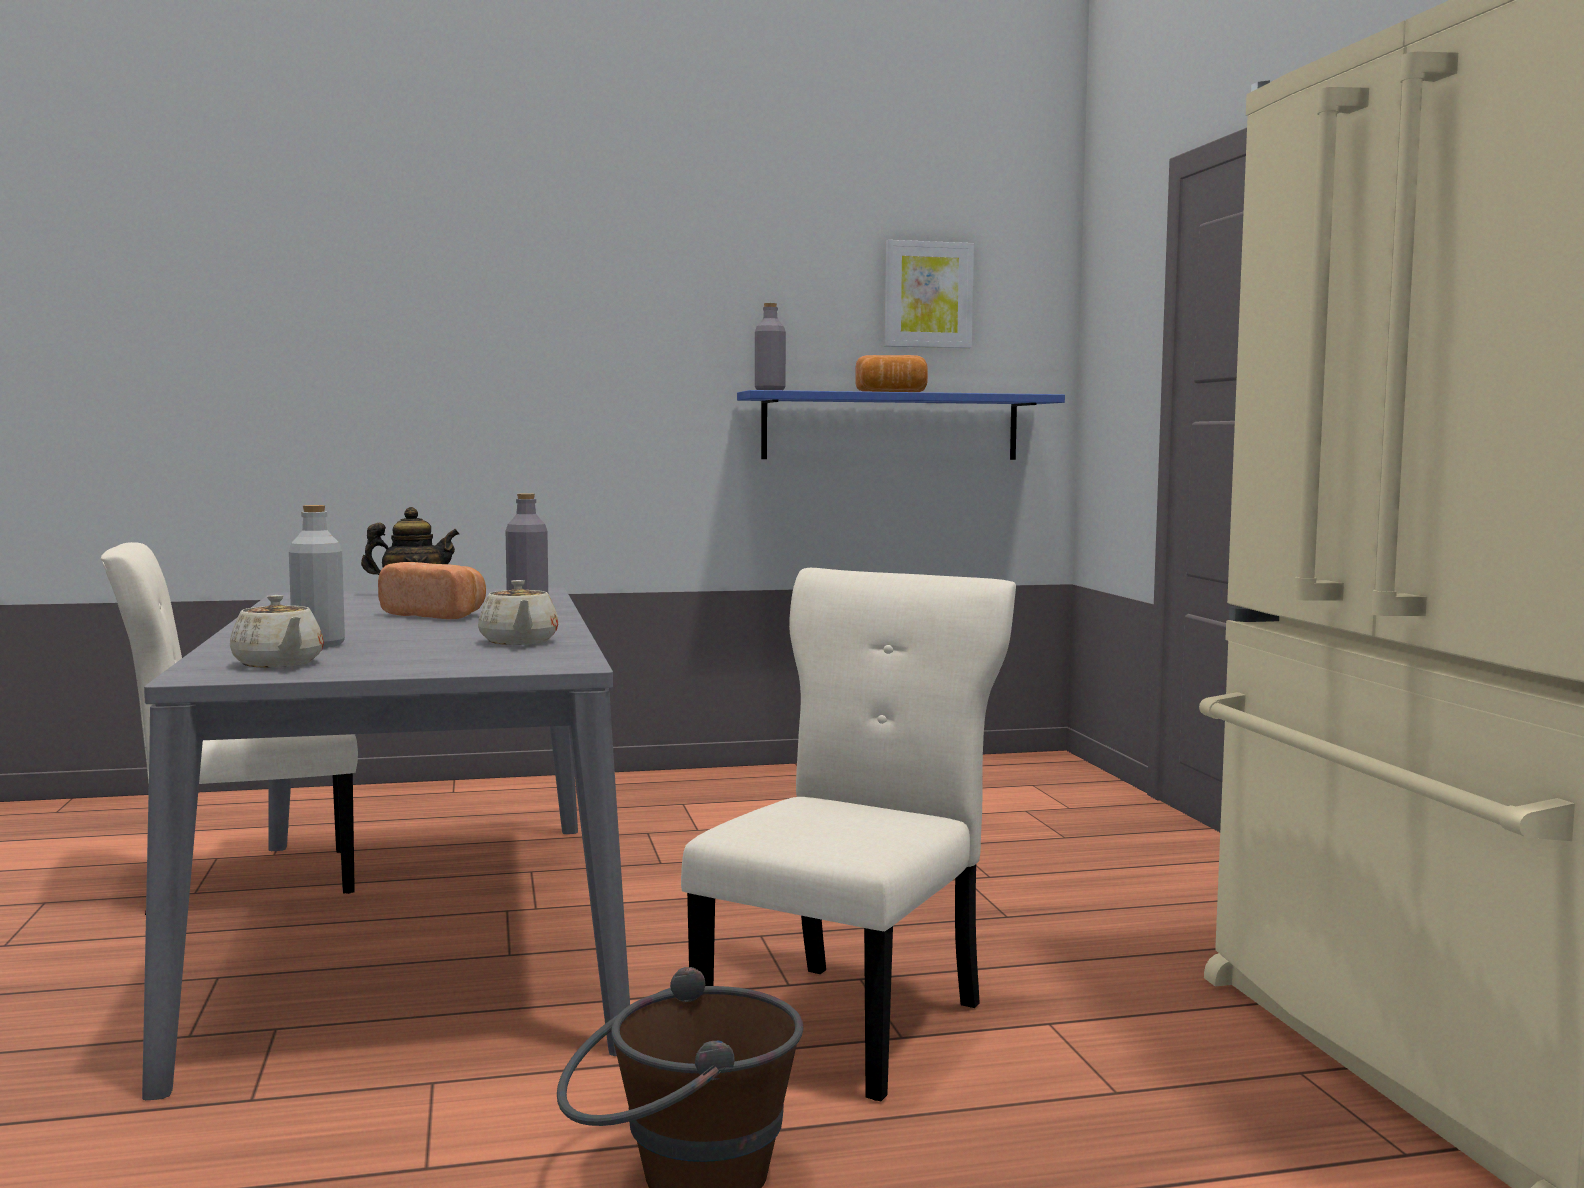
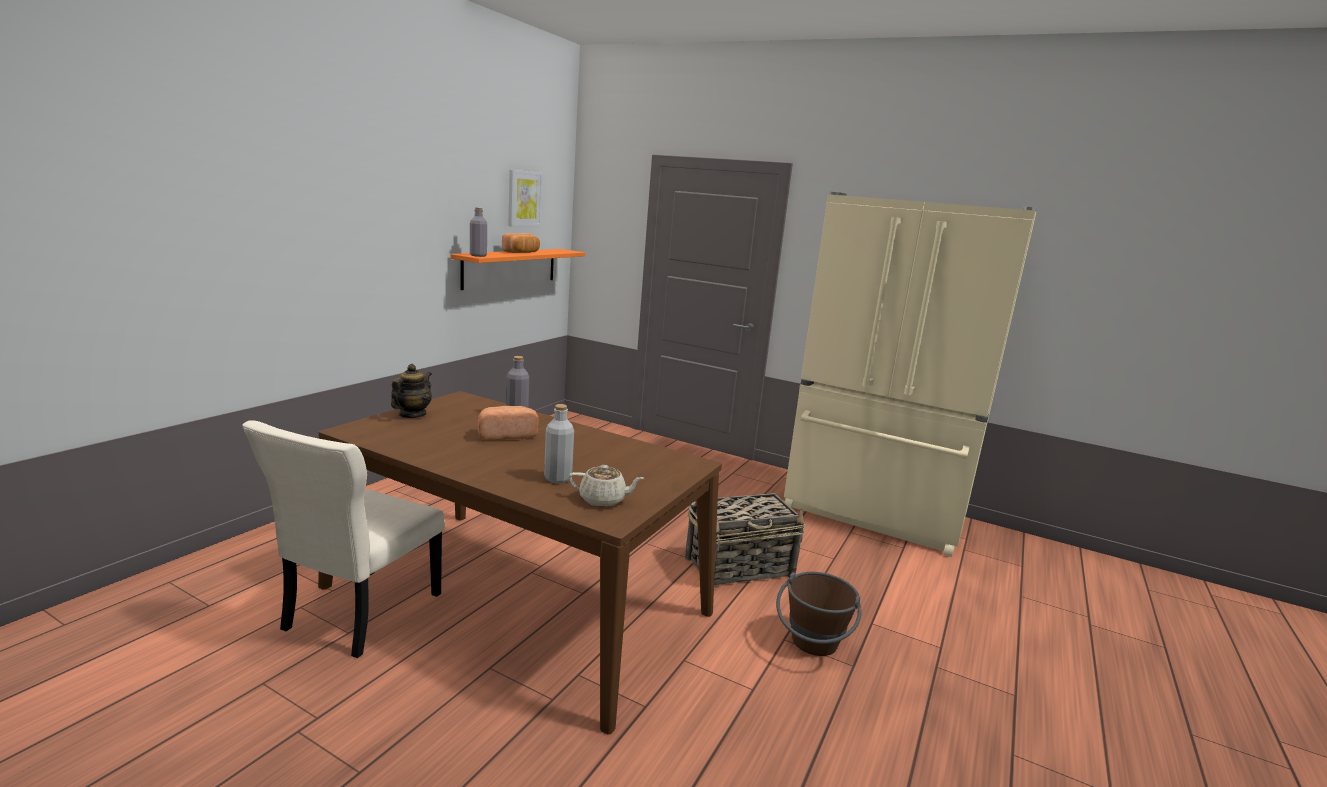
camera: 50 degrees left, 10 degrees up
grey dining table [142,588,630,1100] -> brown dining table [318,391,722,735]
beige teapot [478,580,559,645] -> none
beige chair [681,568,1016,1102] -> basket [685,493,806,585]
blue shelf [737,390,1065,460] -> orange shelf [450,249,585,290]

